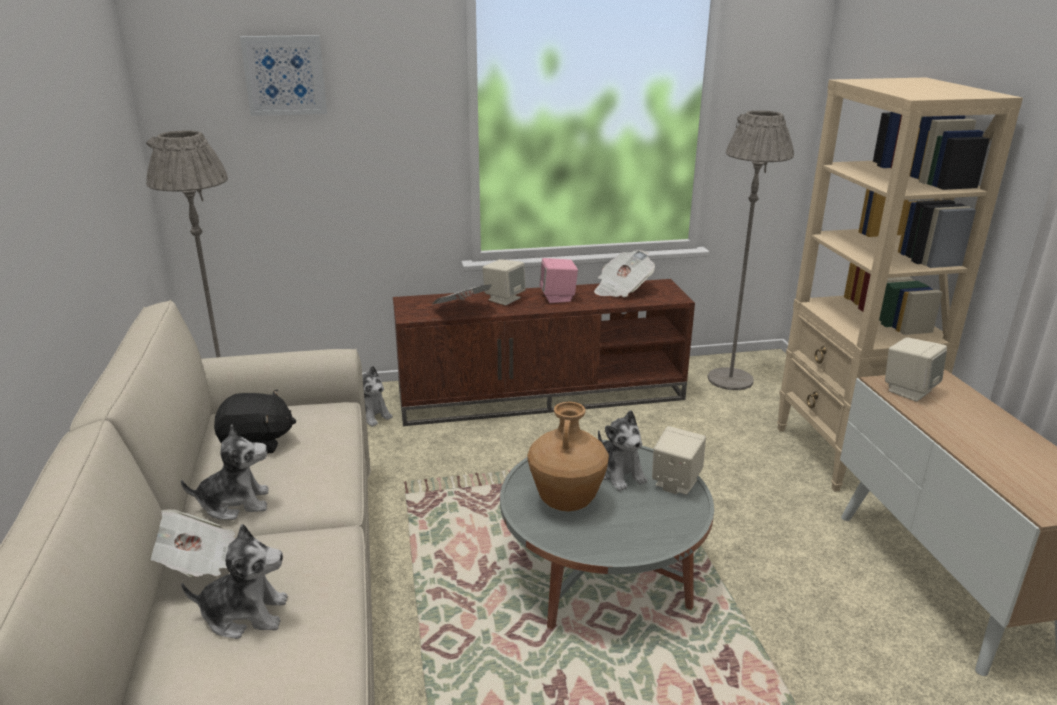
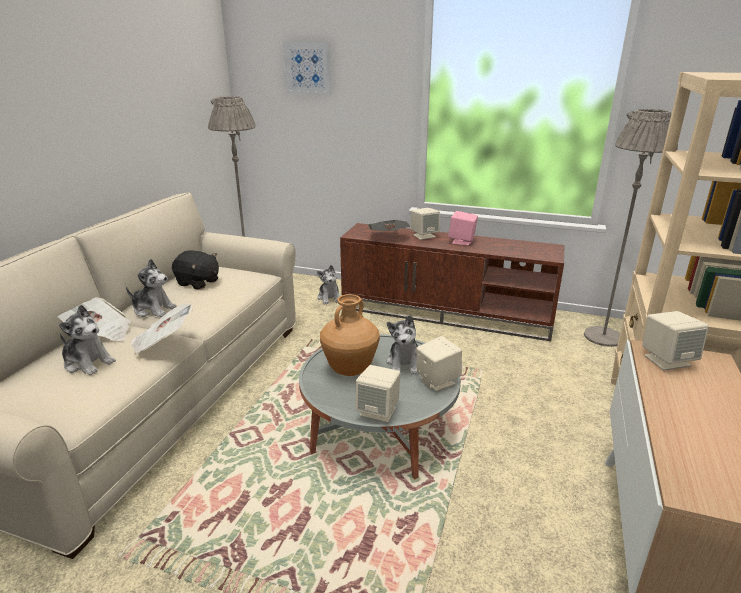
camera: 30 degrees right, 0 degrees up
newspaper [594,250,655,297] -> newspaper moved to [130,303,193,355]
none -> beige speaker [355,365,400,423]

